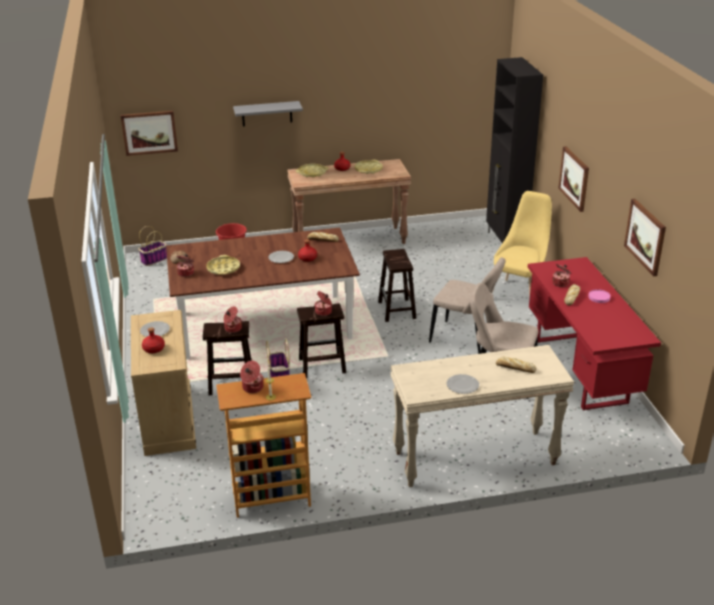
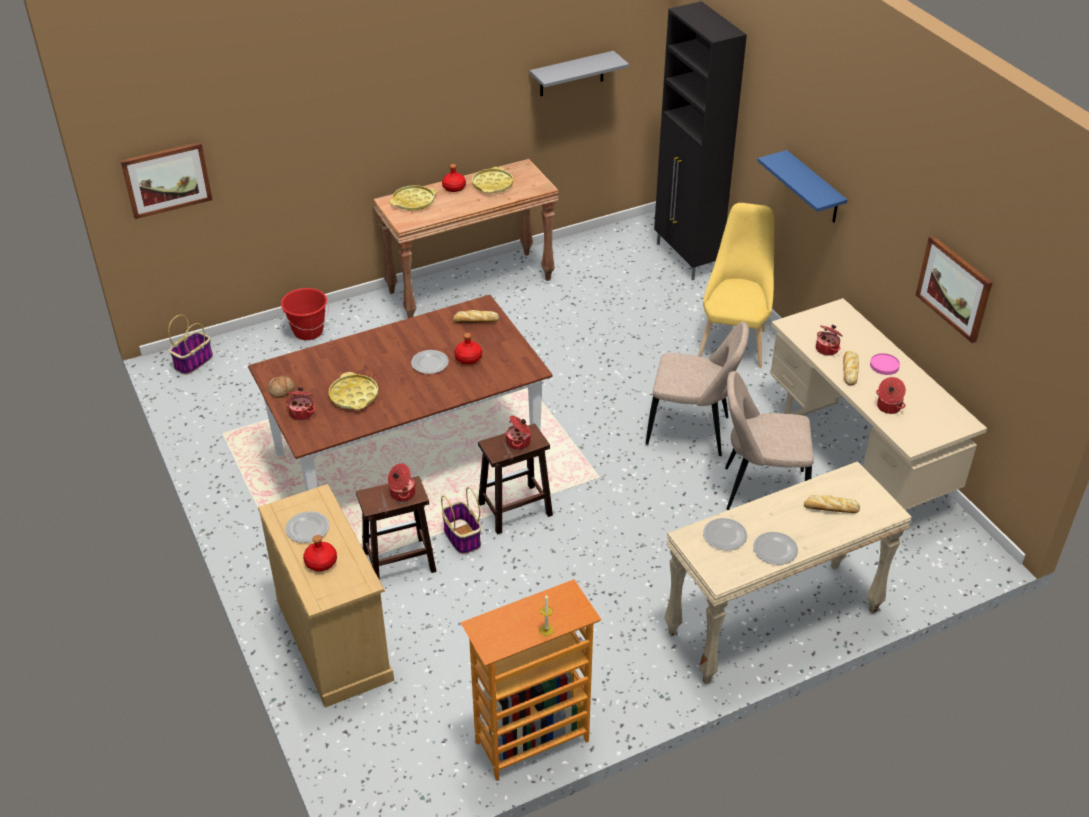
camera: 15 degrees left, 10 degrees up
grey shelf [233,101,303,126] -> grey shelf moved to [530,51,629,96]
cooking pot [240,361,264,393] -> cooking pot moved to [876,377,906,414]
brown stool [378,249,416,322] -> none
red desk [528,257,661,411] -> beige desk [770,298,987,510]
picture [558,146,589,212] -> blue shelf [758,150,847,223]
none -> plate [703,518,747,551]

